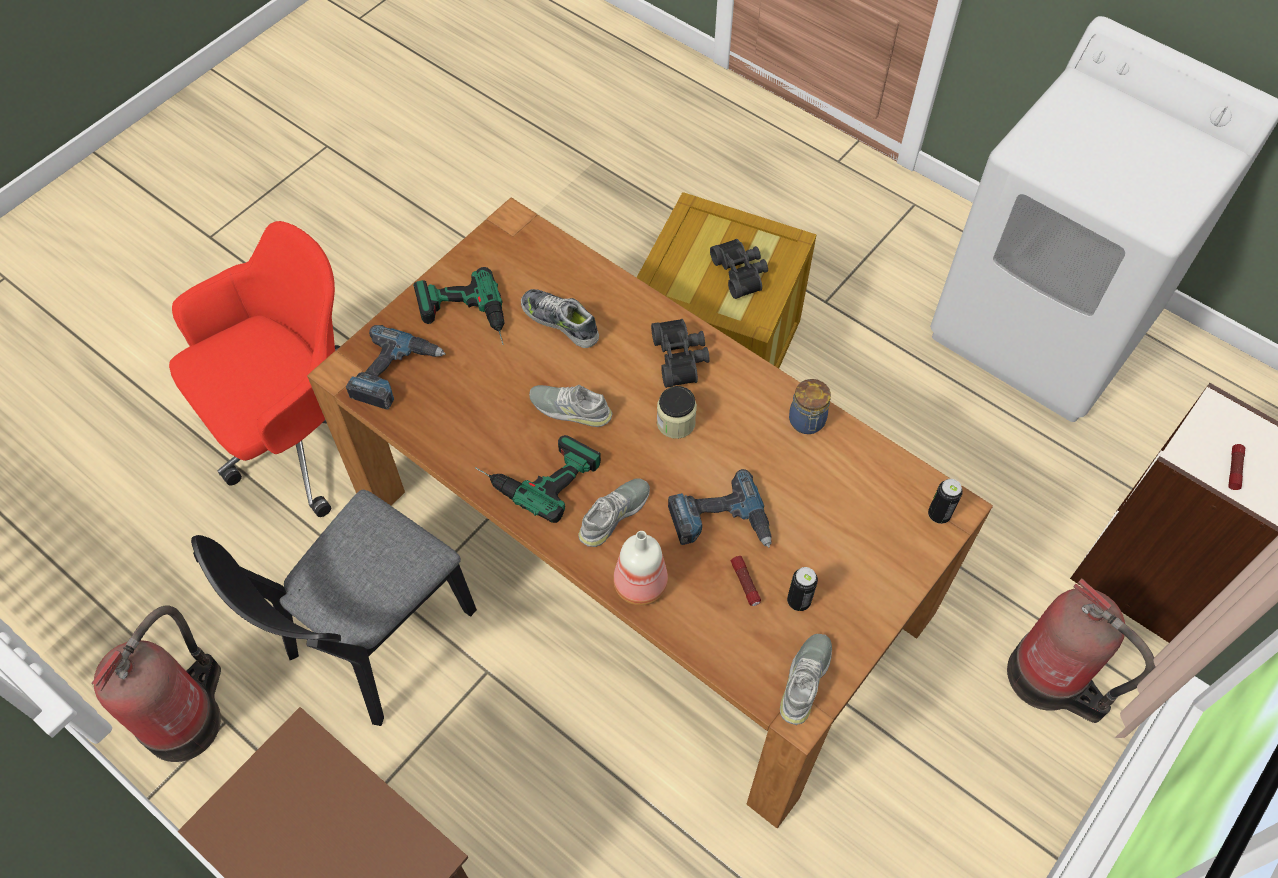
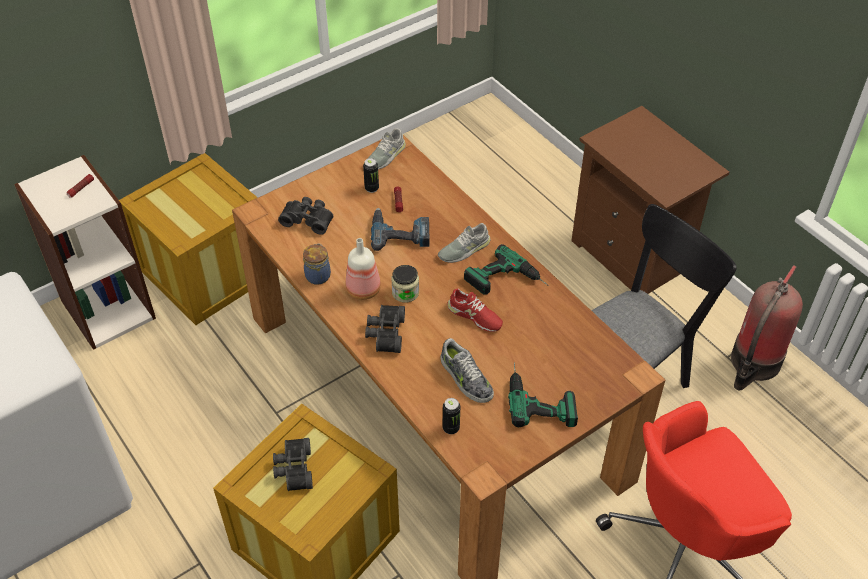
camera: 165 degrees left, 10 degrees down
power drill [346,325,446,410] -> none
grey shoe [529,385,613,427] -> red shoe [447,288,503,332]
bottle [613,531,668,606] -> bottle moved to [346,238,381,300]
can [928,479,963,524] -> can moved to [443,398,460,434]
fire extinguisher [1007,579,1155,723] -> crate [119,153,258,325]
none -> black binoculars [278,197,333,235]

